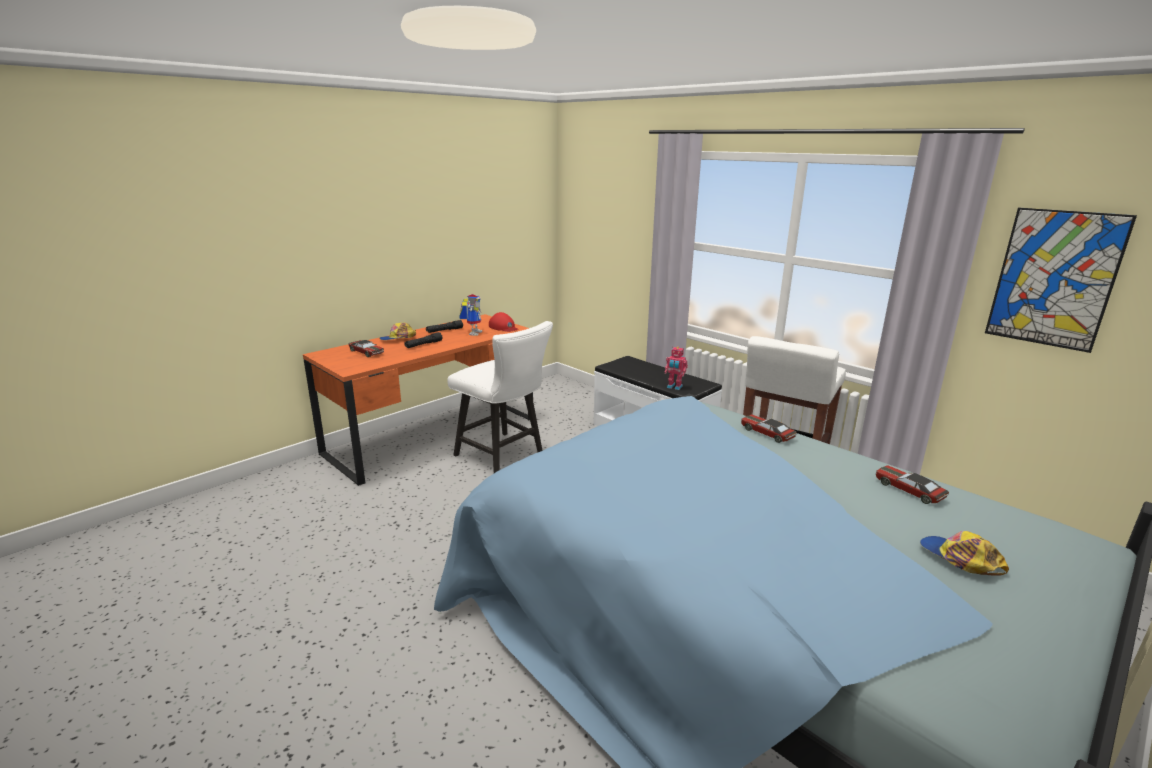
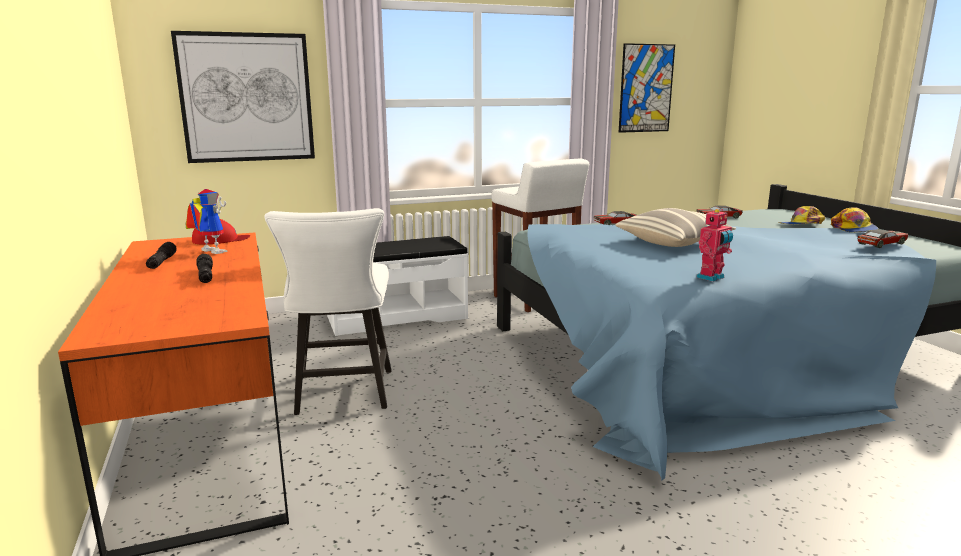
camera: 65 degrees left, 5 degrees down
toy car [349,340,384,357] -> toy car moved to [857,229,908,248]
cap [379,323,416,340] -> cap moved to [831,207,879,232]
white chair [447,321,553,473] -> white chair turned 105 degrees clockwise [264,208,392,415]
toy robot [665,346,688,390] -> toy robot moved to [696,209,733,282]
none -> picture [171,31,315,163]
none -> pillow [615,208,736,247]

